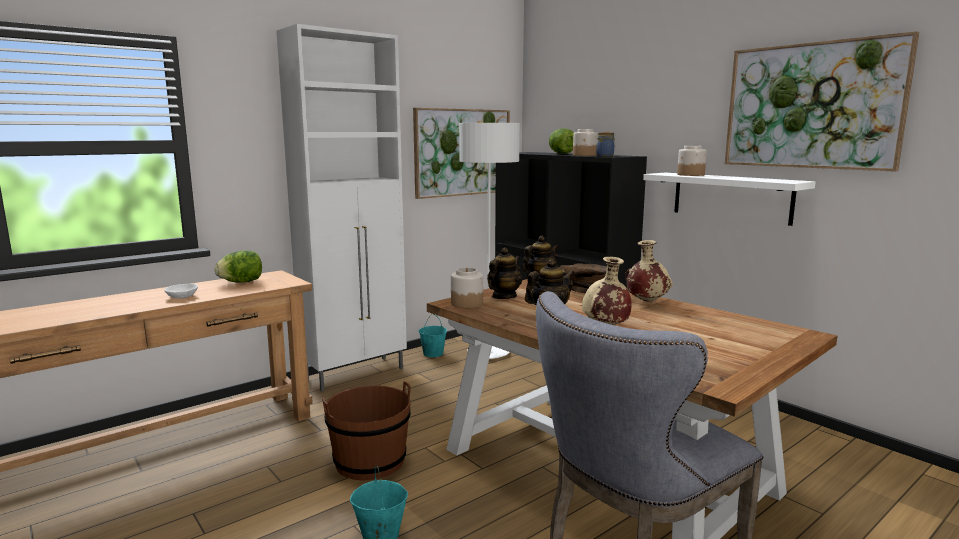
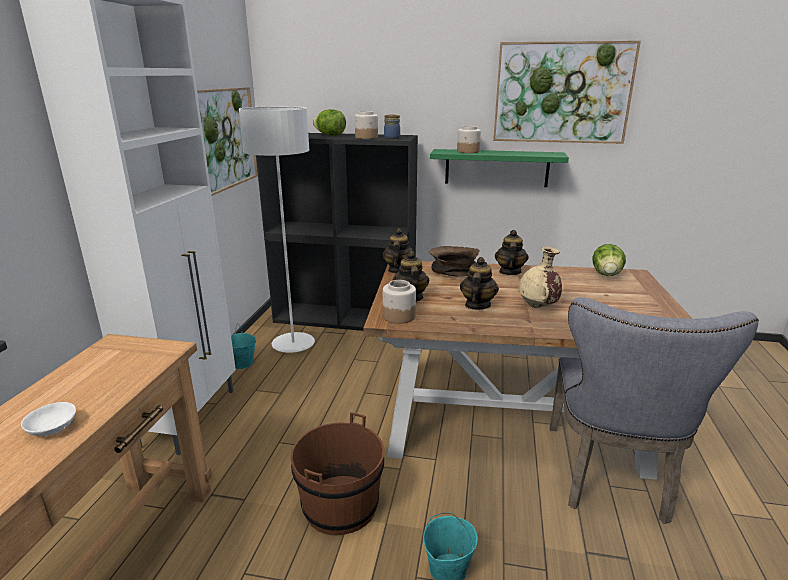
camera: 40 degrees left, 10 degrees up
lettuce [215,250,262,283] -> lettuce moved to [592,244,626,276]
beige vase [625,240,673,301] -> teapot [495,230,529,275]
white shelf [643,173,816,226] -> green shelf [430,149,569,187]

